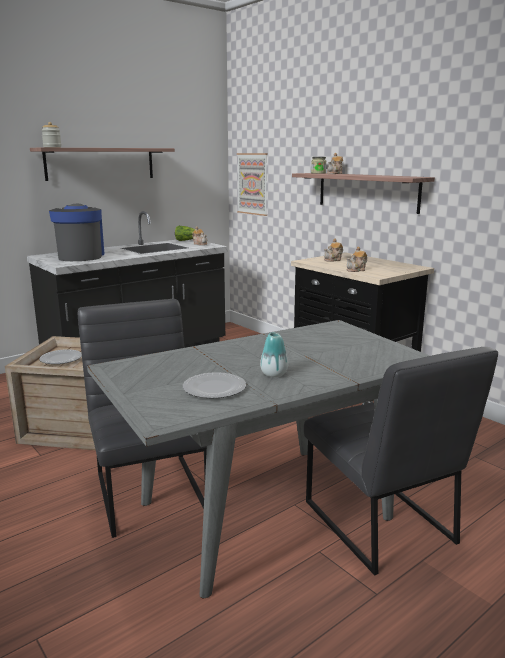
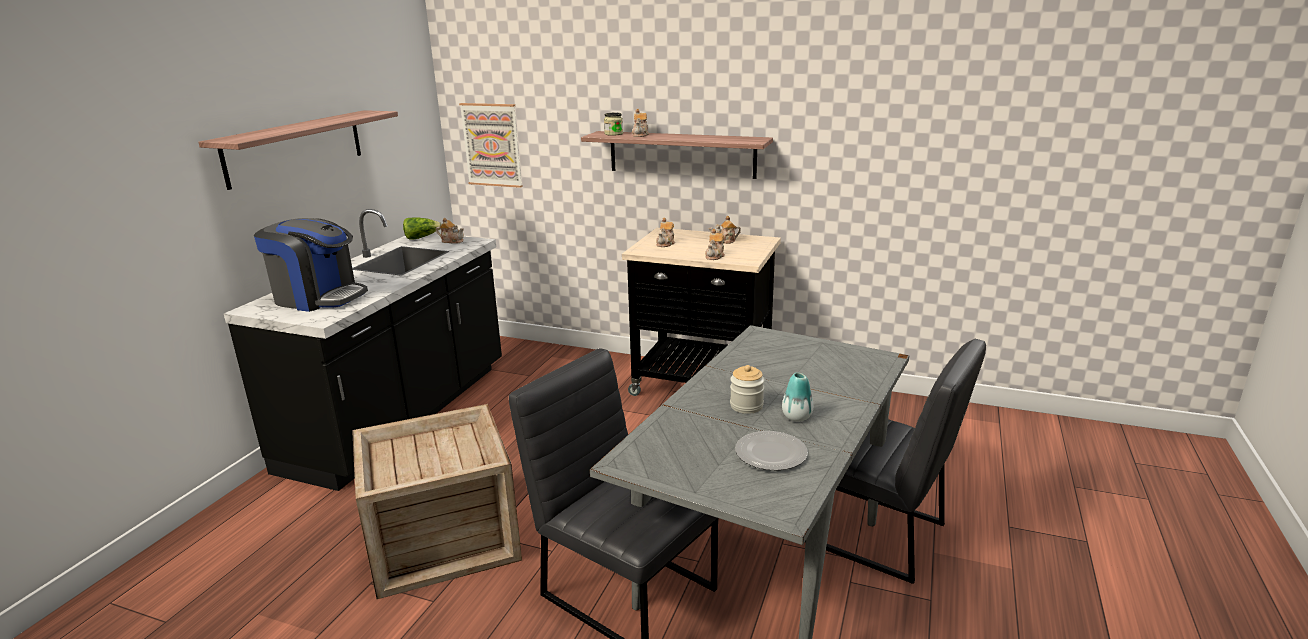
camera: 30 degrees left, 5 degrees up
plate [39,349,82,364] -> none
jar [41,122,62,148] -> jar moved to [730,365,765,414]
coffee machine [49,204,104,261] -> coffee machine turned 150 degrees clockwise [254,218,368,312]
none -> teapot [708,216,741,244]

